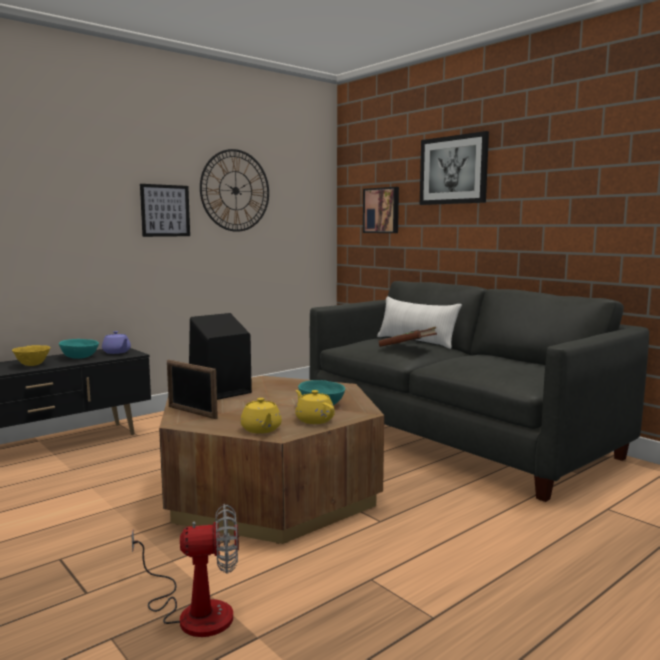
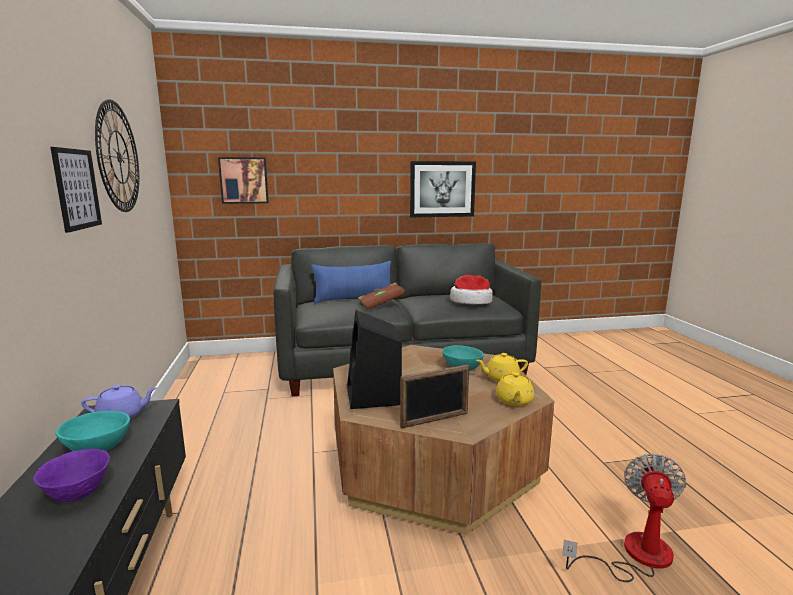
camera: 60 degrees left, 5 degrees up
yellow bowl [12,345,51,366] -> purple bowl [33,449,110,502]
yellow teapot [240,398,282,433] -> yellow teapot turned 90 degrees clockwise [496,372,534,406]
white pillow [377,296,462,349] -> blue pillow [311,261,391,303]
picture [420,131,489,205] -> picture moved to [410,161,476,217]
none -> hat [450,275,493,304]

